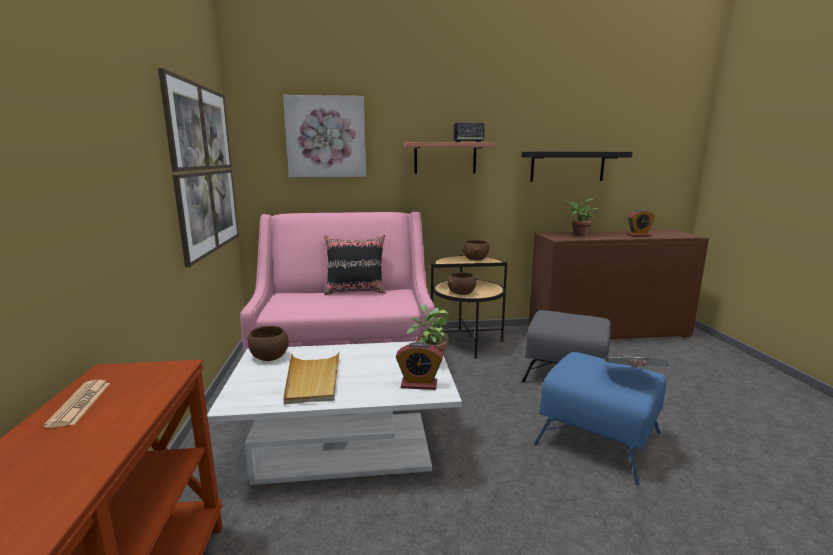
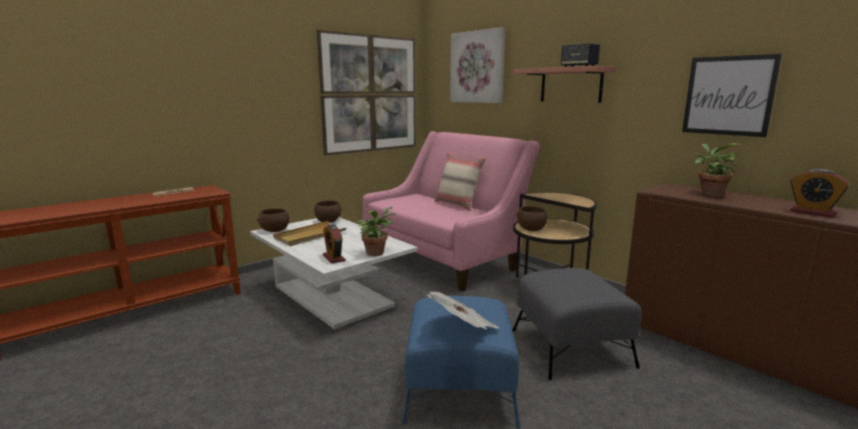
camera: 55 degrees right, 0 degrees up
black pillow [324,235,386,295] -> beige pillow [435,152,486,211]
brown bowl [462,240,489,261] -> brown bowl moved to [257,208,289,232]
black shelf [522,152,632,181] -> picture [682,54,782,137]

